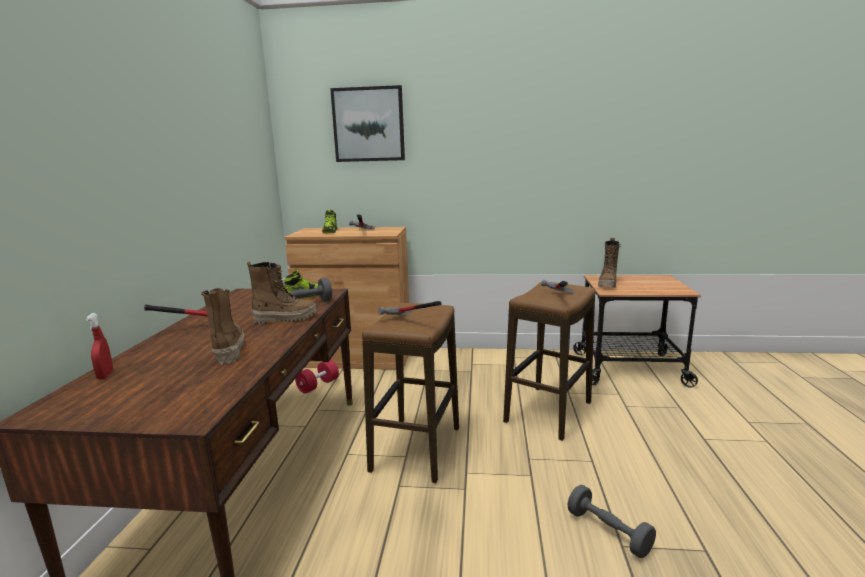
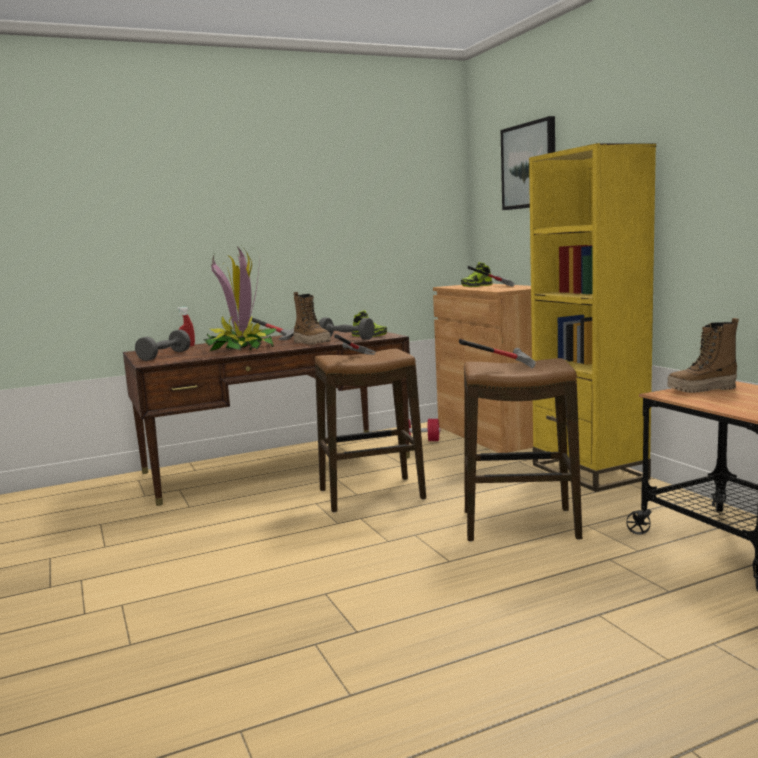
camera: 60 degrees right, 5 degrees down
boot [201,288,245,365] -> potted plant [203,246,276,352]
grey dumbbell [568,485,656,558] -> grey dumbbell moved to [135,330,190,361]
none -> yellow bookcase [529,143,656,492]

